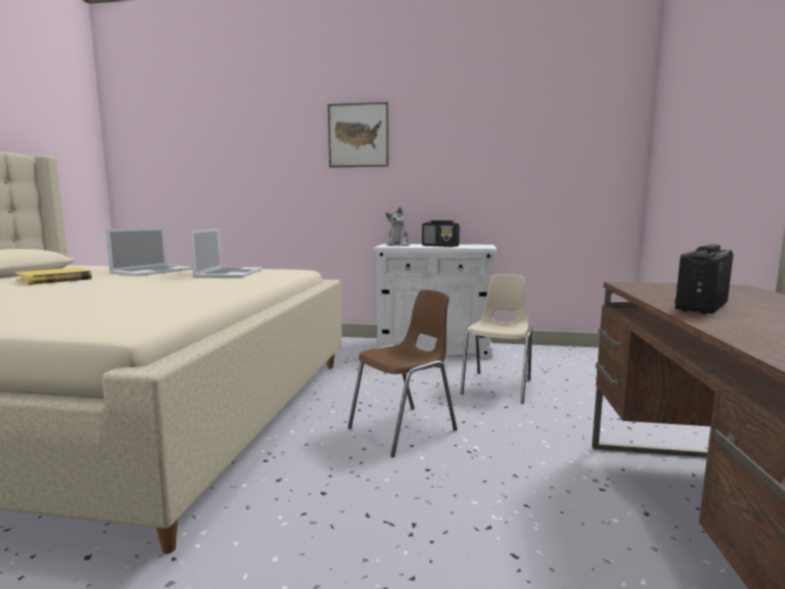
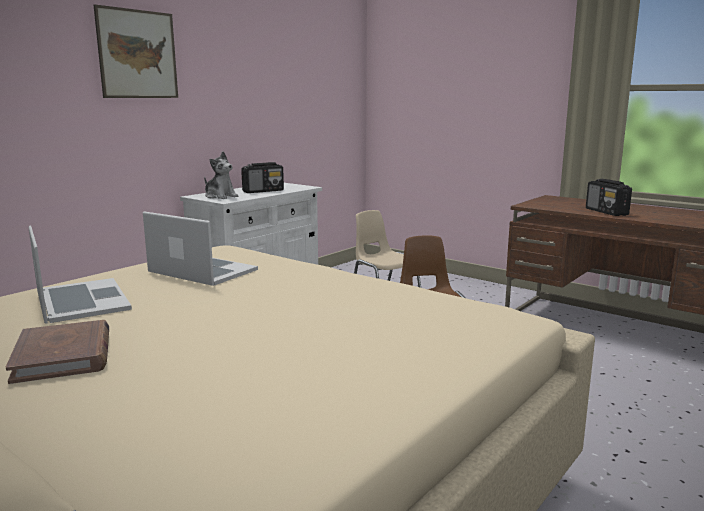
camera: 60 degrees left, 5 degrees up
yellow book [16,268,92,285] -> brown book [6,320,109,384]

